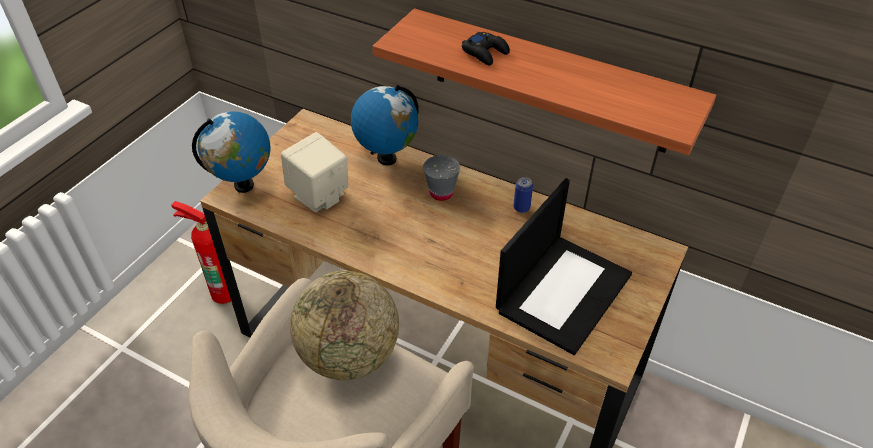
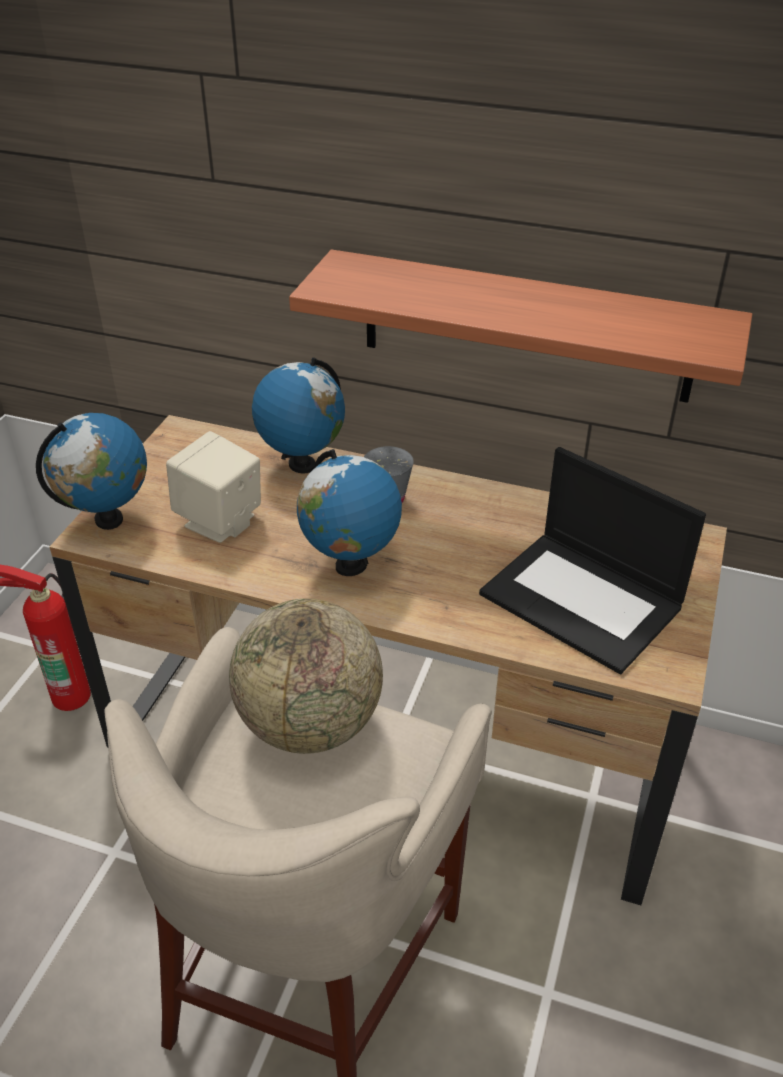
camera: 10 degrees left, 5 degrees down
black game controller [462,32,510,65] -> none
laptop [496,178,632,355] -> laptop turned 105 degrees clockwise [479,447,706,674]
can [514,177,533,213] -> none
none -> globe [297,449,402,576]

